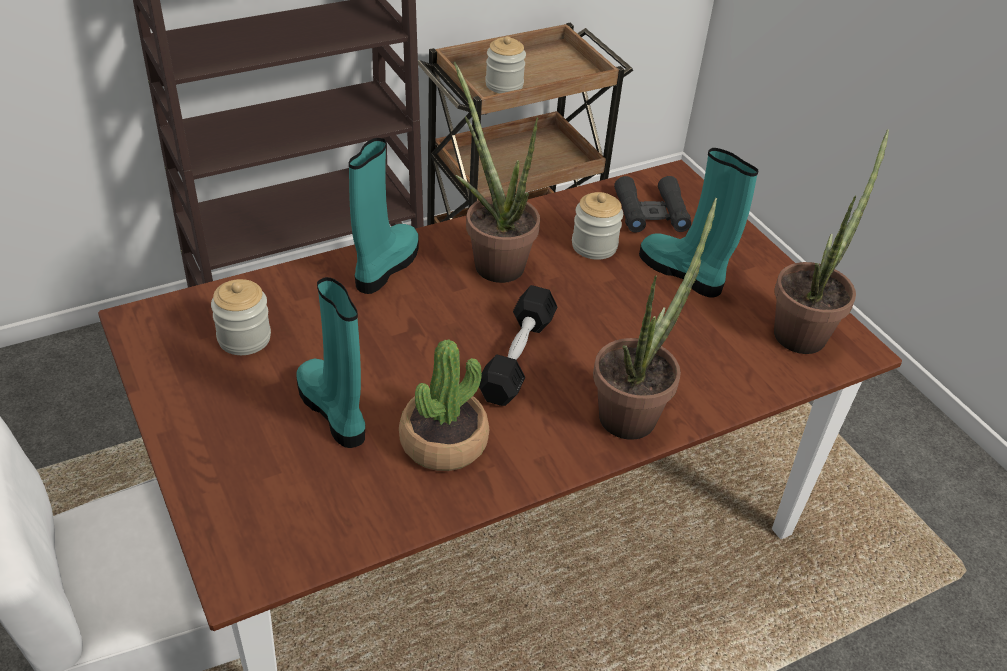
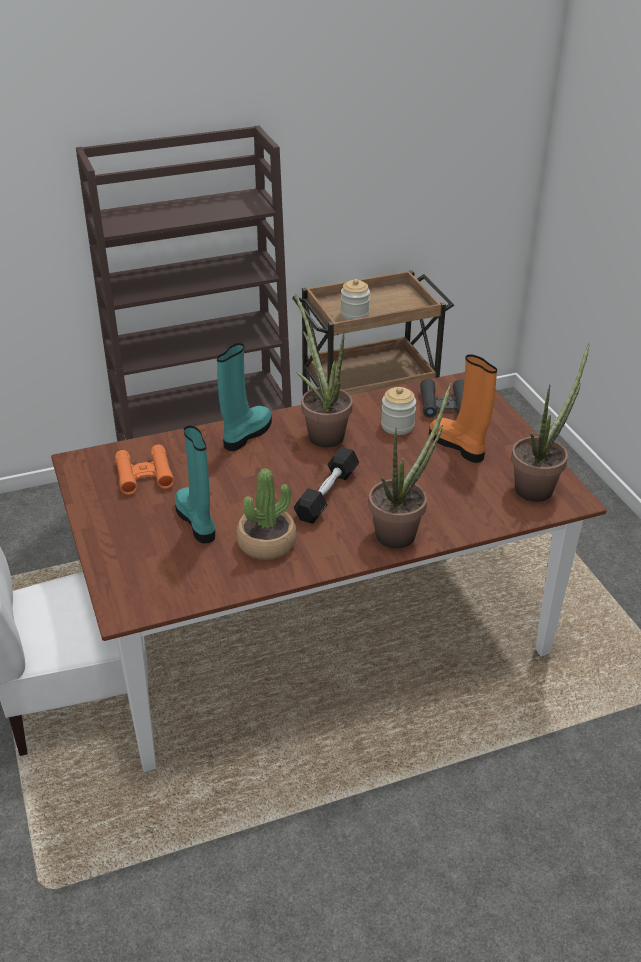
camera: 10 degrees right, 5 degrees down
jar [211,279,271,355] -> orange binoculars [115,445,174,495]
turquoise boot [639,148,758,298] -> orange boot [429,354,497,463]

